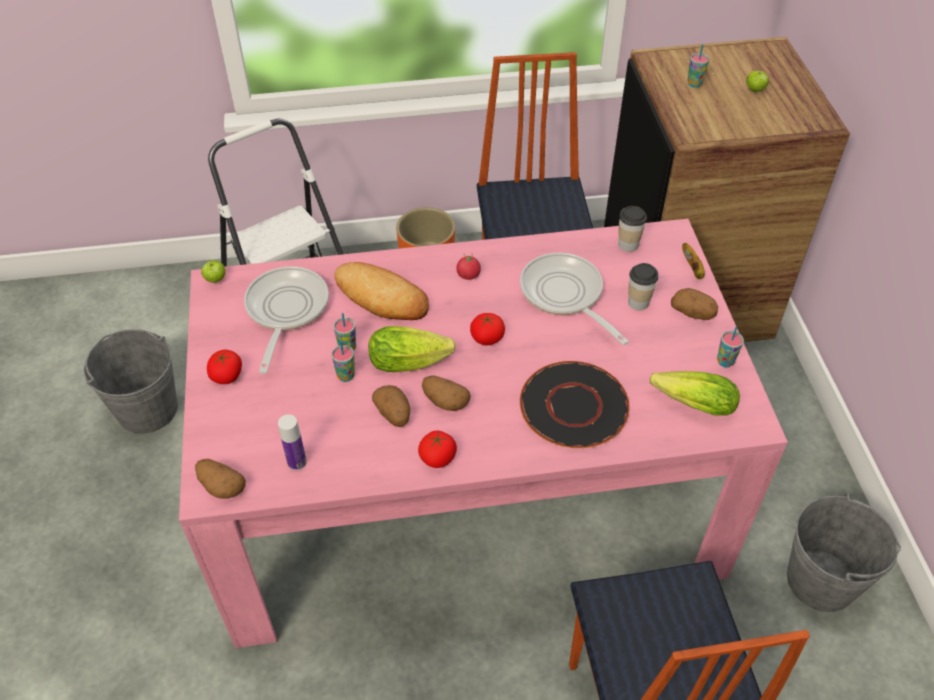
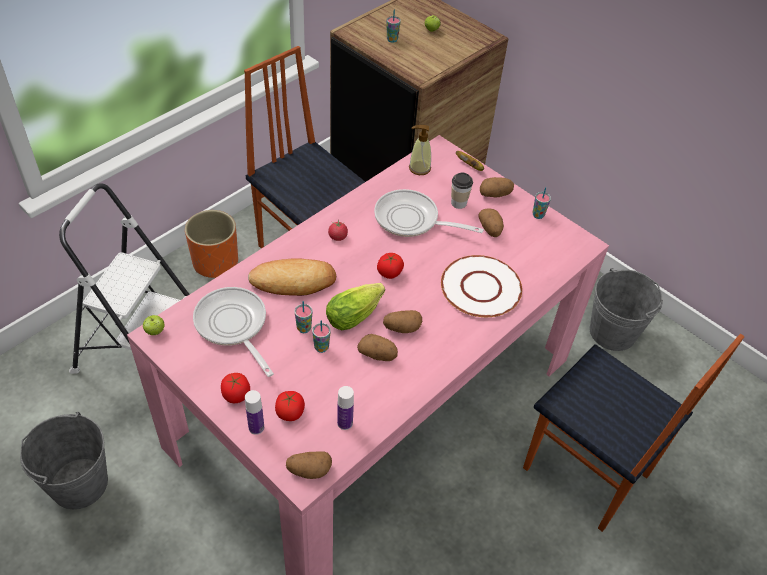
camera: 40 degrees left, 0 degrees up
tomato [418,430,457,468] -> tomato moved to [275,391,305,421]
black plate [520,361,630,448] -> white plate [441,255,522,317]
cup [618,206,647,252] -> soap dispenser [409,125,431,175]
lettuce [650,371,740,416] -> none
none -> bottle [245,390,264,435]
none -> potato [478,208,504,237]

